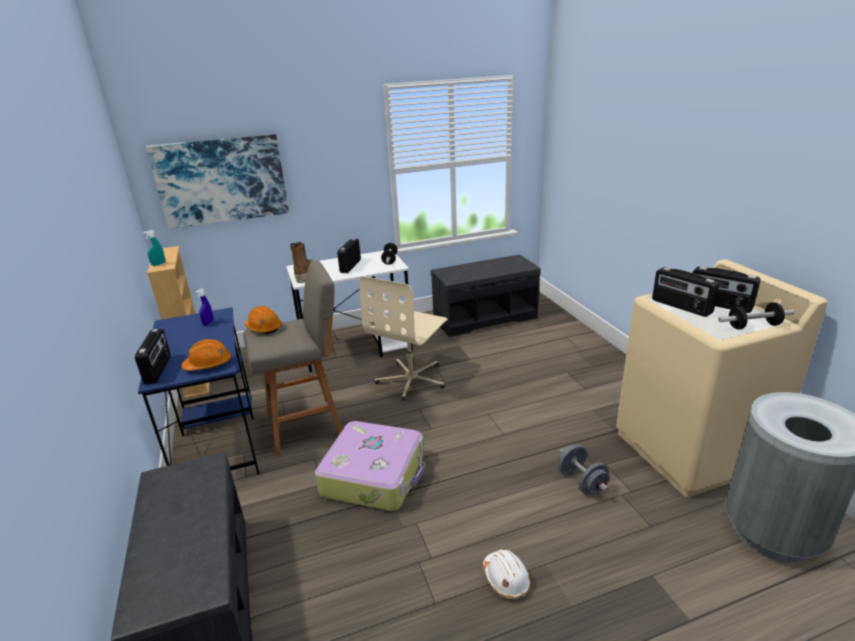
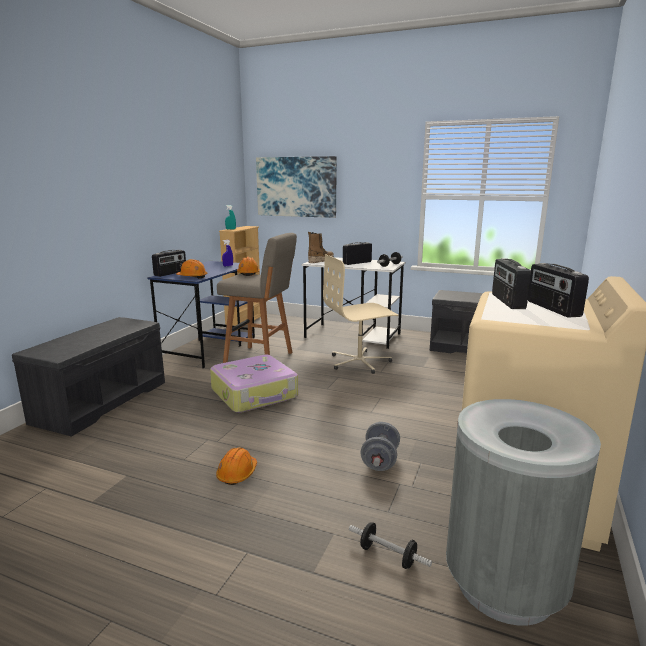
camera: 40 degrees right, 10 degrees down
white hard hat [483,550,531,599] -> orange hard hat [216,448,257,485]
dumbbell [719,302,794,330] -> dumbbell moved to [349,522,432,569]

